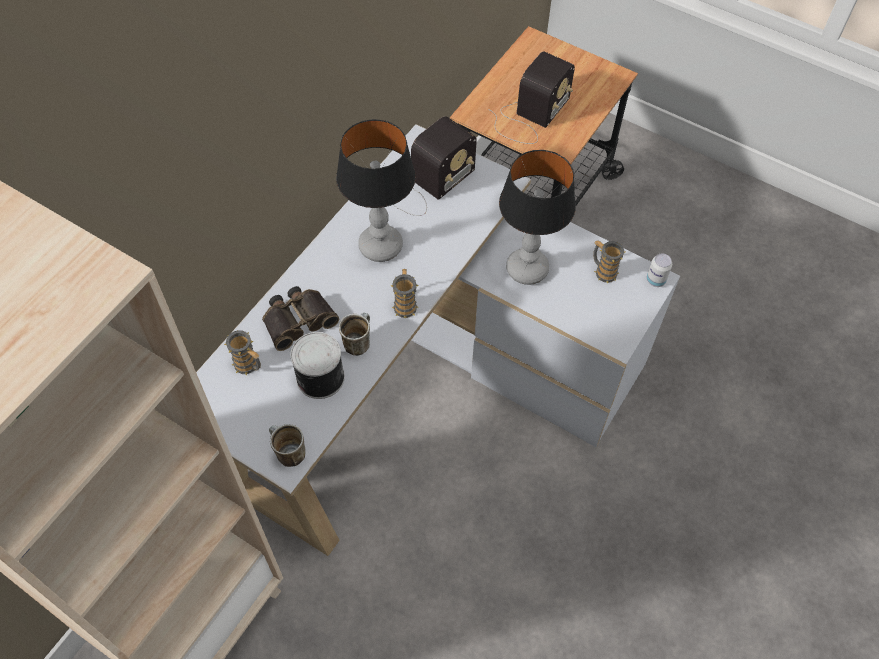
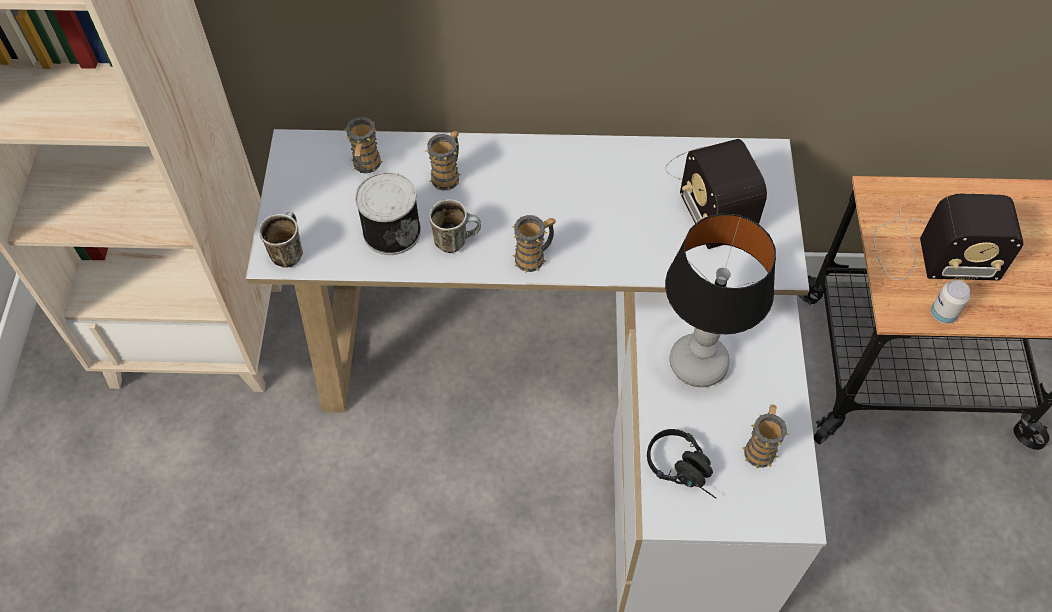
camera: 60 degrees right, 0 degrees up
binoculars [262,286,339,351] -> mug [426,131,461,190]
table lamp [336,119,416,262] -> none
radio [393,116,477,216] -> radio turned 60 degrees clockwise [665,139,767,249]
can [646,254,672,287] -> can moved to [931,280,970,324]
none -> black headphones [647,429,716,499]

